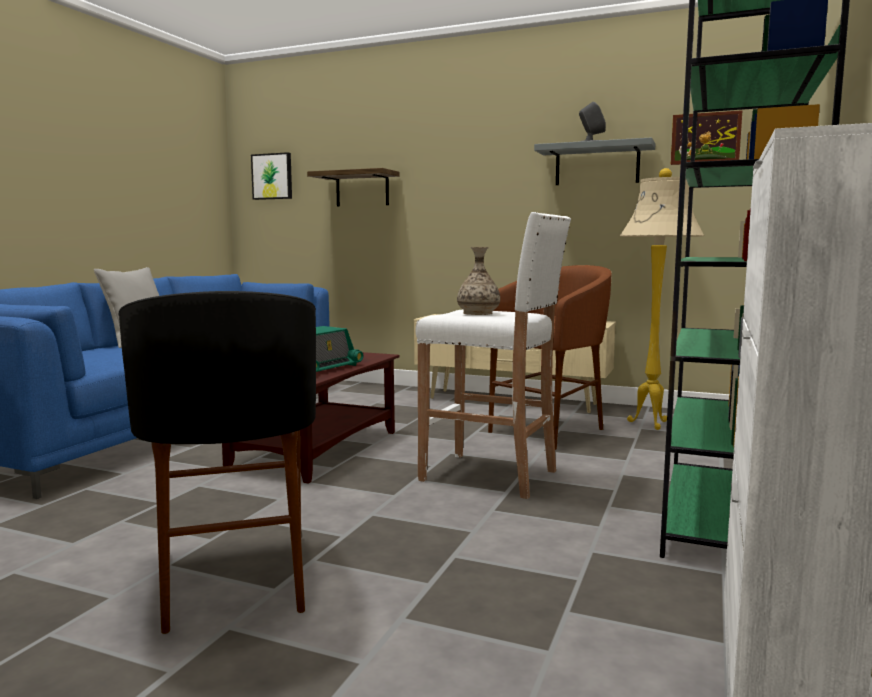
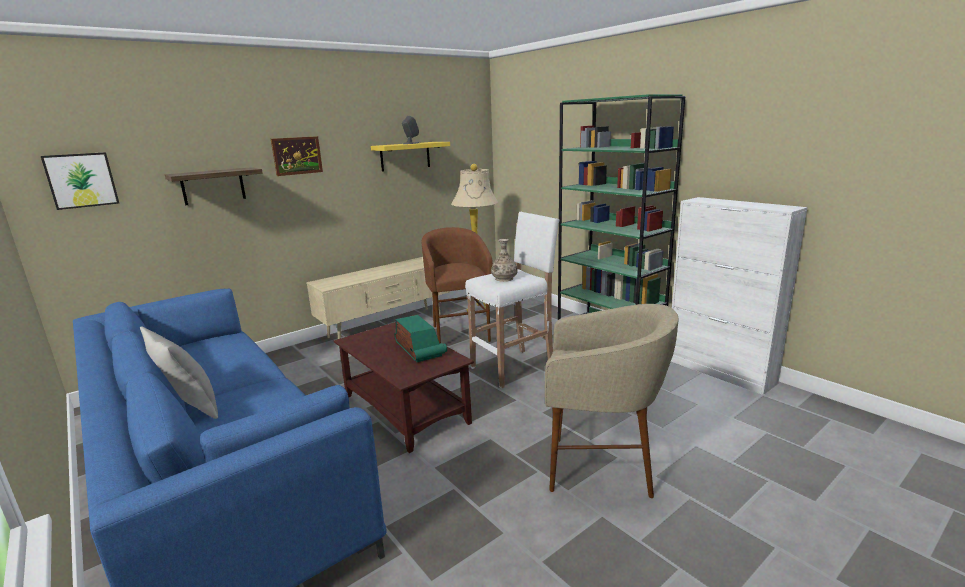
camera: 60 degrees left, 10 degrees up
black stool [119,291,316,634] -> beige stool [545,304,678,498]
grey shelf [534,137,655,185] -> yellow shelf [371,142,450,172]
picture [671,110,743,165] -> picture moved to [271,136,323,176]

